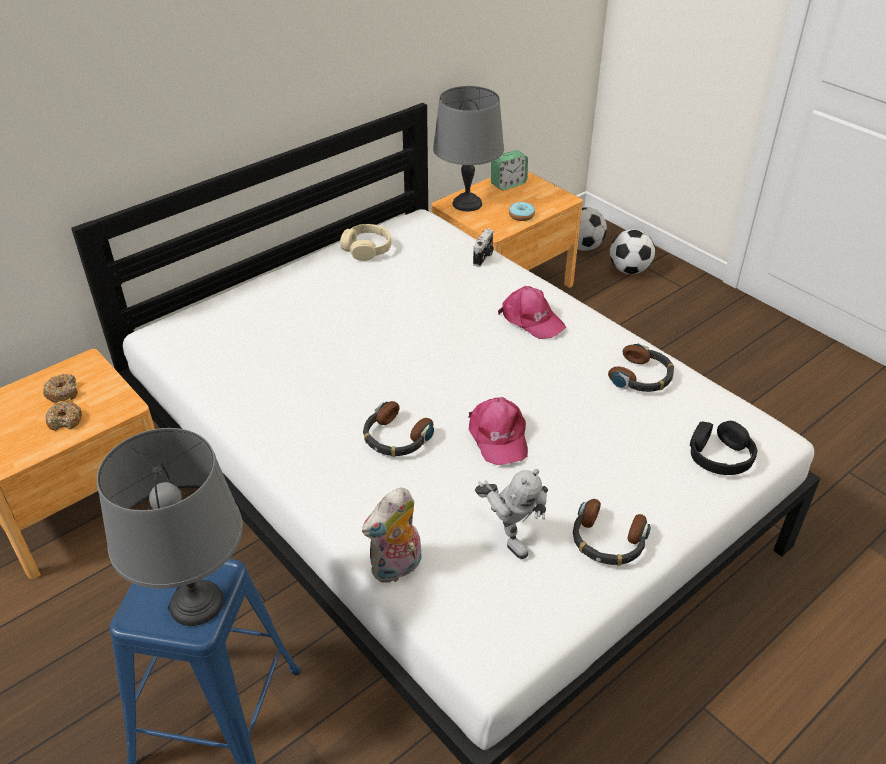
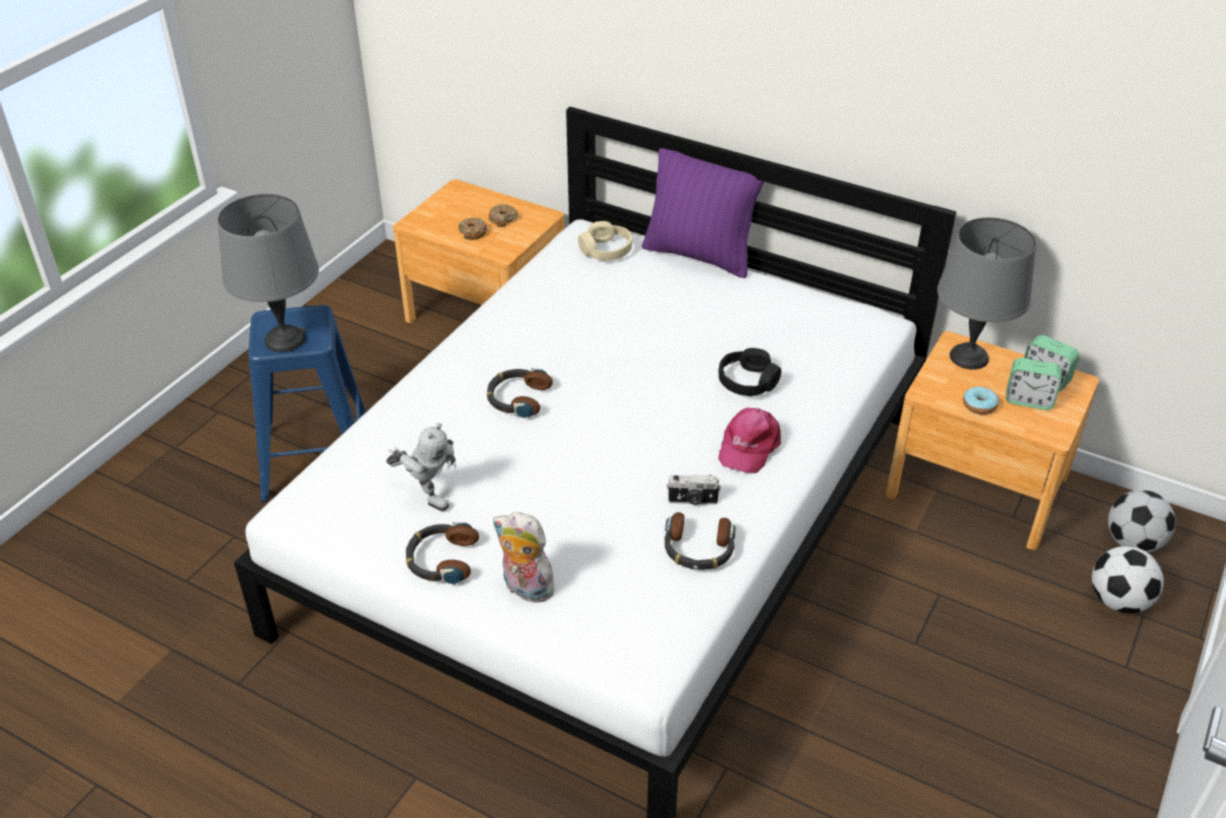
camera: 70 degrees right, 0 degrees up
beige headphones [340,224,391,261] -> beige headphones moved to [578,221,632,261]
plush toy [362,487,422,583] -> plush toy moved to [493,512,561,602]
pink cap [468,397,528,465] -> none
camera [473,228,494,267] -> camera moved to [667,475,721,505]
toy robot [475,469,548,559] -> toy robot turned 90 degrees counterclockwise [386,423,456,511]
black headphones [690,421,758,475] -> black headphones moved to [719,348,781,396]
none -> purple pillow [642,148,764,278]
none -> alarm clock [1006,358,1062,410]

